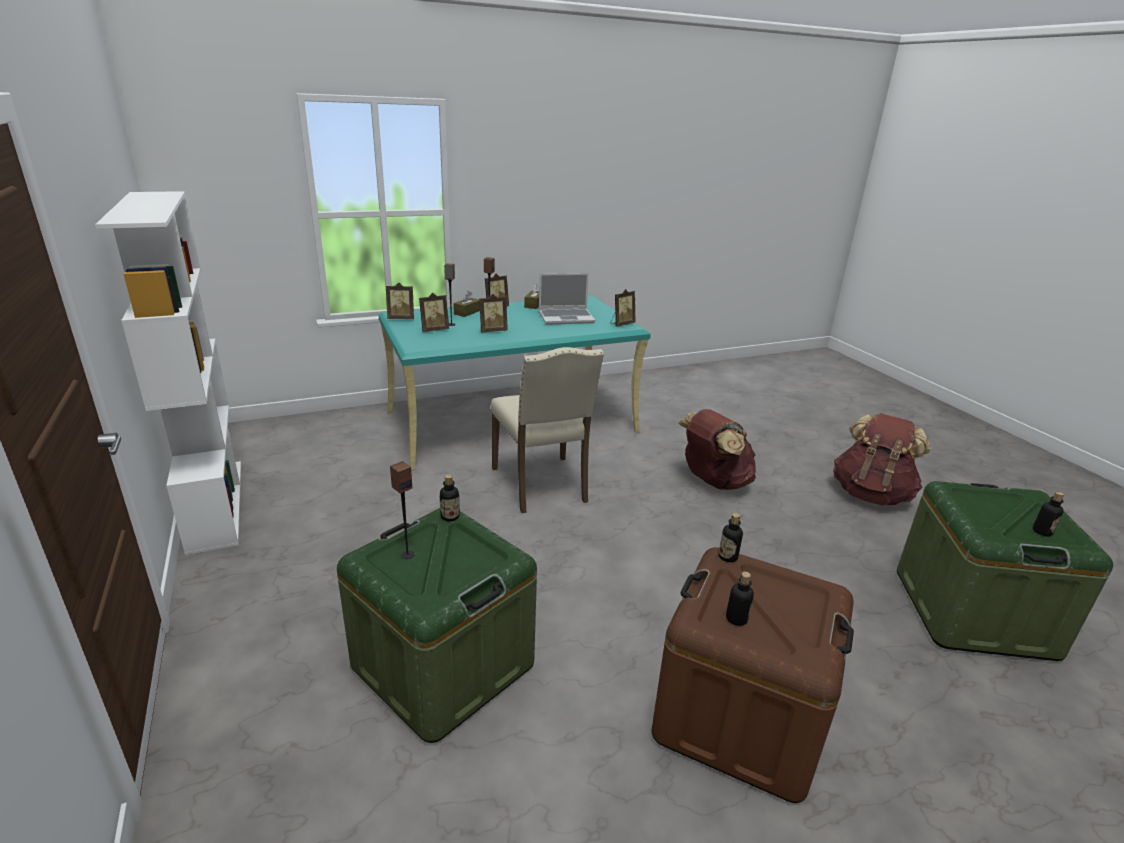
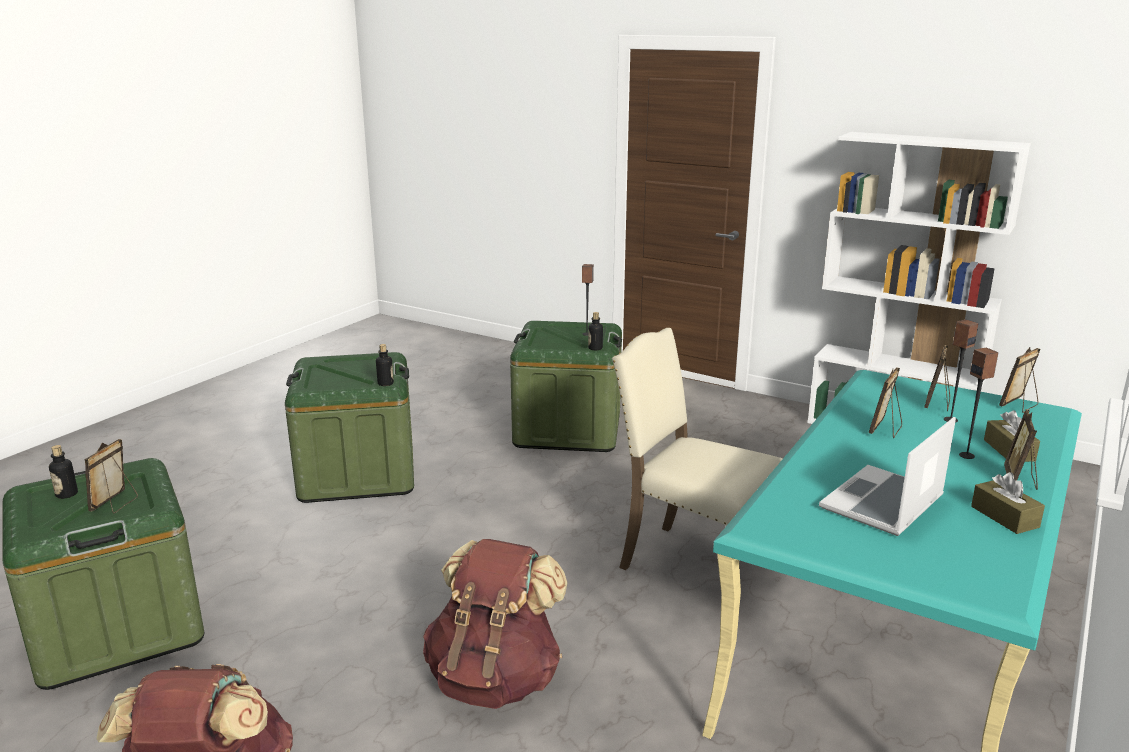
camera: 145 degrees right, 5 degrees down
picture frame [611,289,636,327] -> picture frame moved to [85,439,138,513]
brown storage box [652,547,854,803] -> green storage box [285,352,414,503]
bottle [726,572,754,626] -> none

